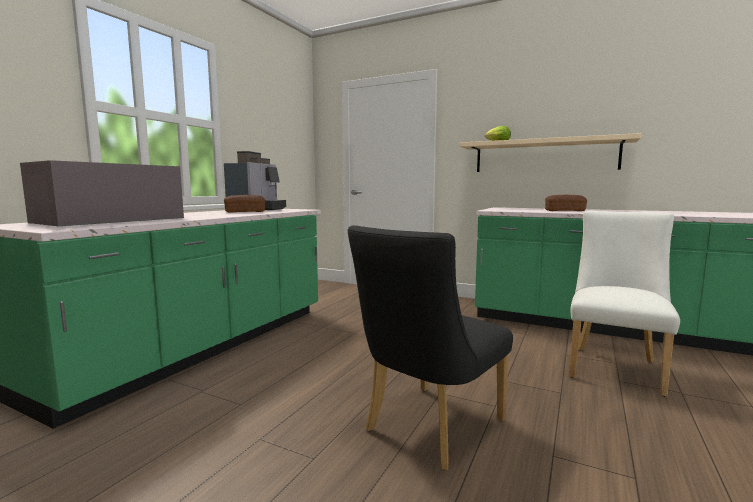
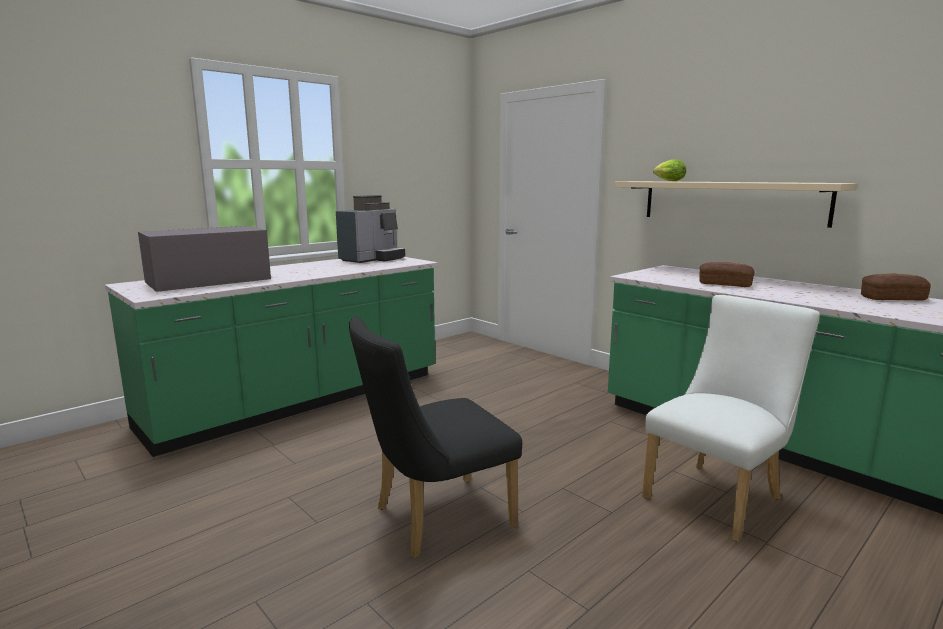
camera: 20 degrees right, 5 degrees up
bread [224,195,266,213] -> bread moved to [861,274,931,301]

